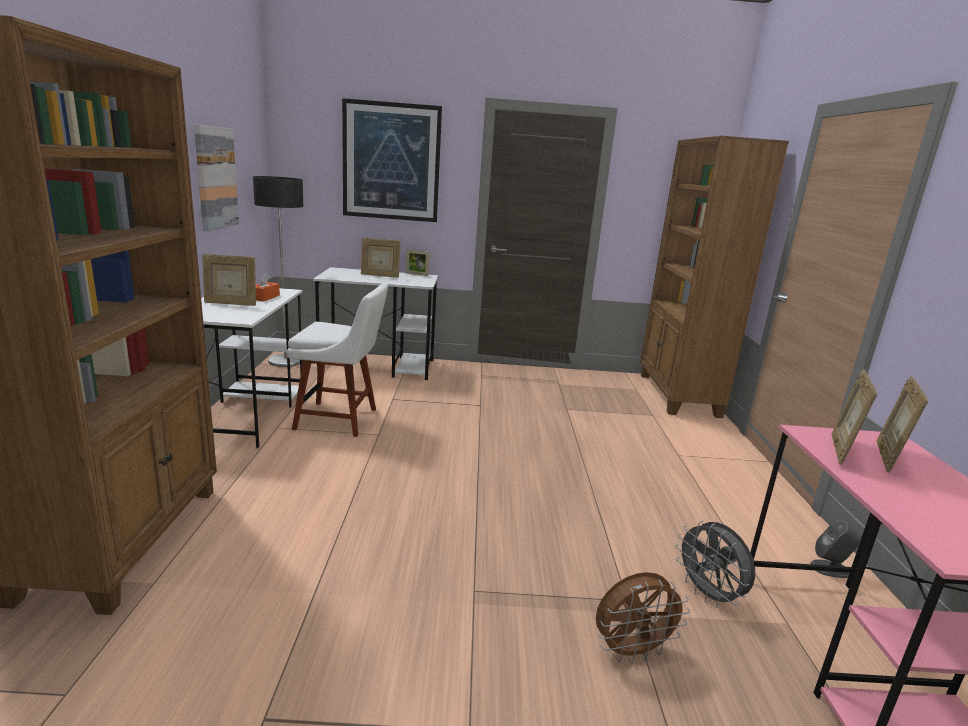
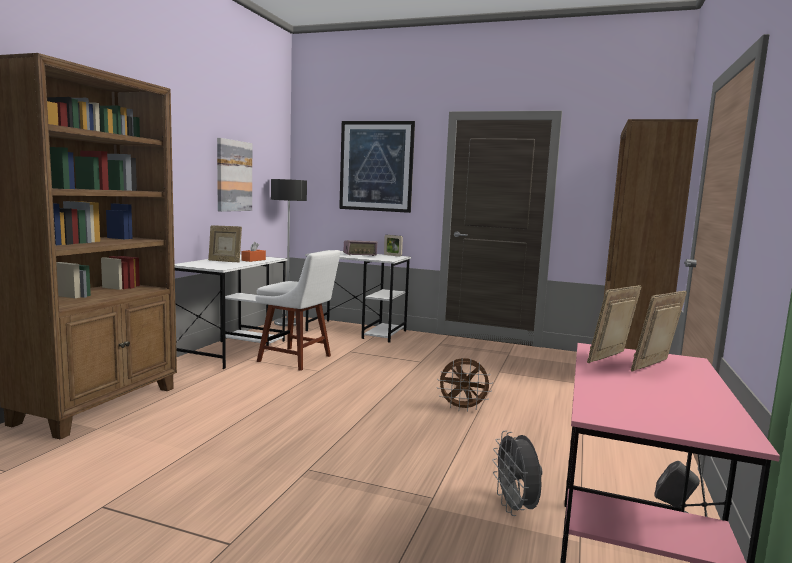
camera: 20 degrees right, 10 degrees down
picture frame [361,238,401,278] -> radio [343,240,378,256]
brown fan [596,572,690,664] -> brown fan moved to [437,358,493,412]

